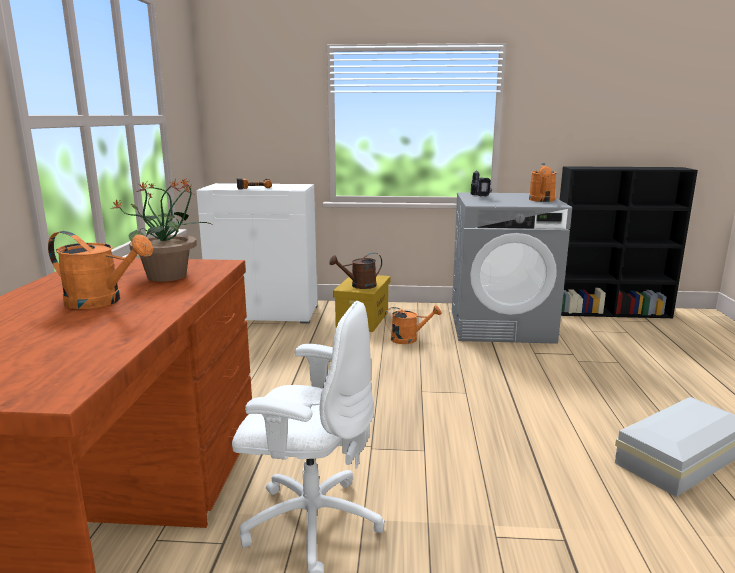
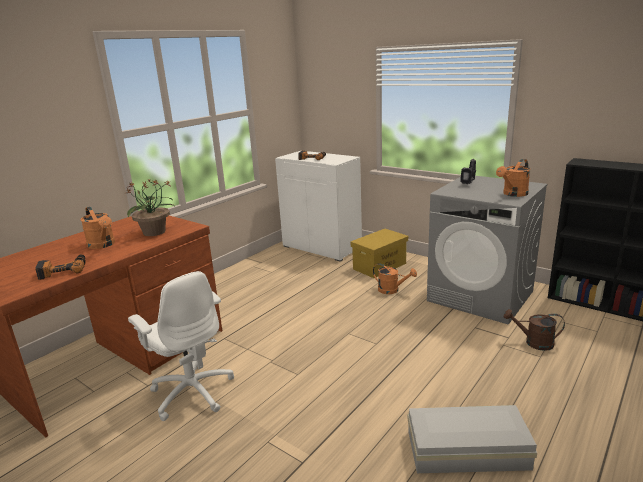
camera: 35 degrees right, 5 degrees up
brown watering can [330,253,382,289] -> brown watering can moved to [504,309,565,351]
none -> power drill [35,254,86,280]

